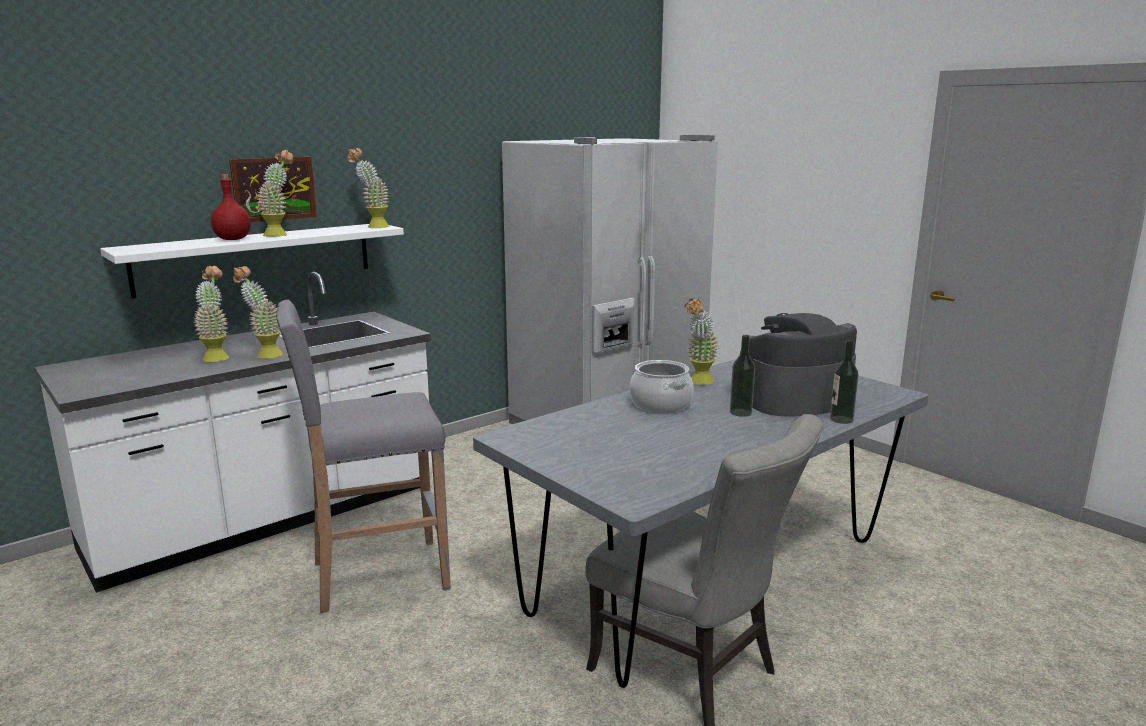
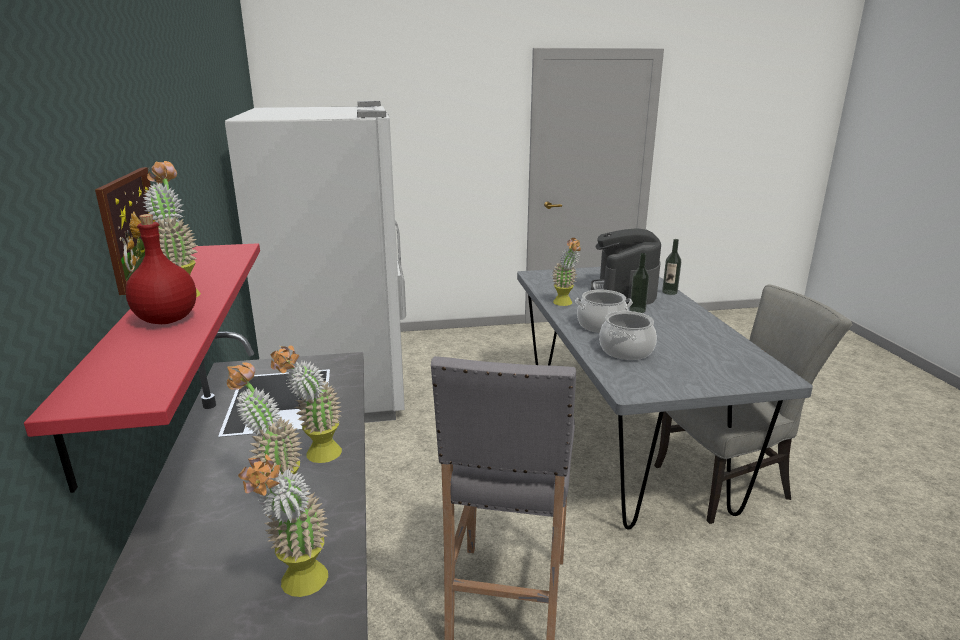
camera: 60 degrees left, 5 degrees up
white shelf [100,224,404,299] -> red shelf [24,243,260,493]
potted plant [347,148,389,228] -> potted plant moved to [238,454,329,597]
none -> cooking pot [599,311,657,360]

